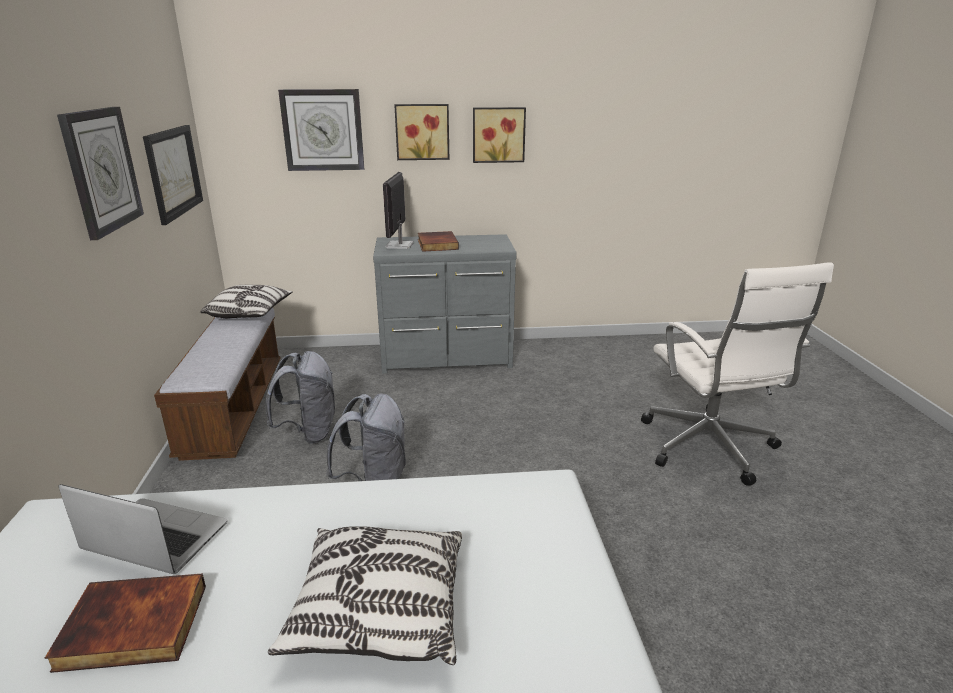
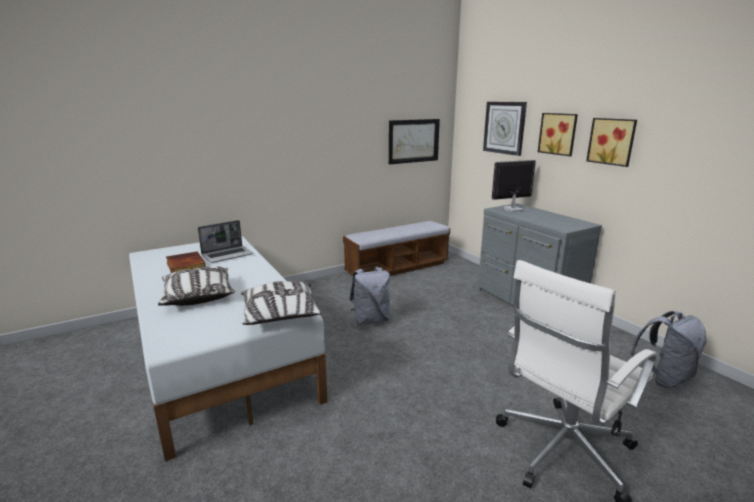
camera: 65 degrees right, 5 degrees down
wall clock [57,107,144,240] -> none
laptop [58,484,227,574] -> laptop turned 60 degrees clockwise [198,220,253,263]
pillow [200,285,293,318] -> pillow moved to [241,281,322,325]
grey backpack [266,351,335,444] -> grey backpack moved to [630,311,707,388]
book [418,231,459,252] -> none

